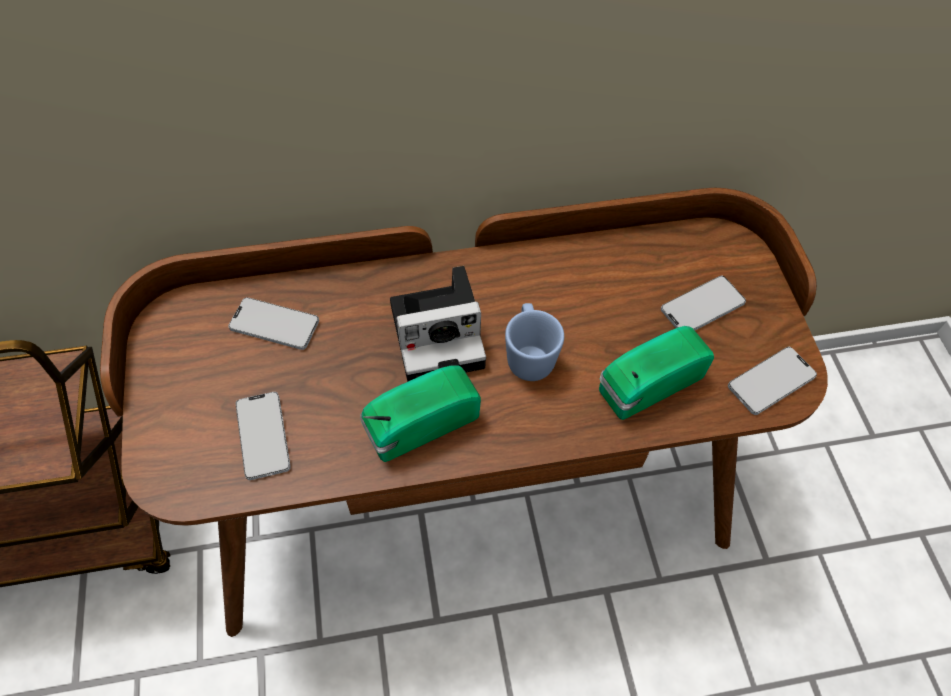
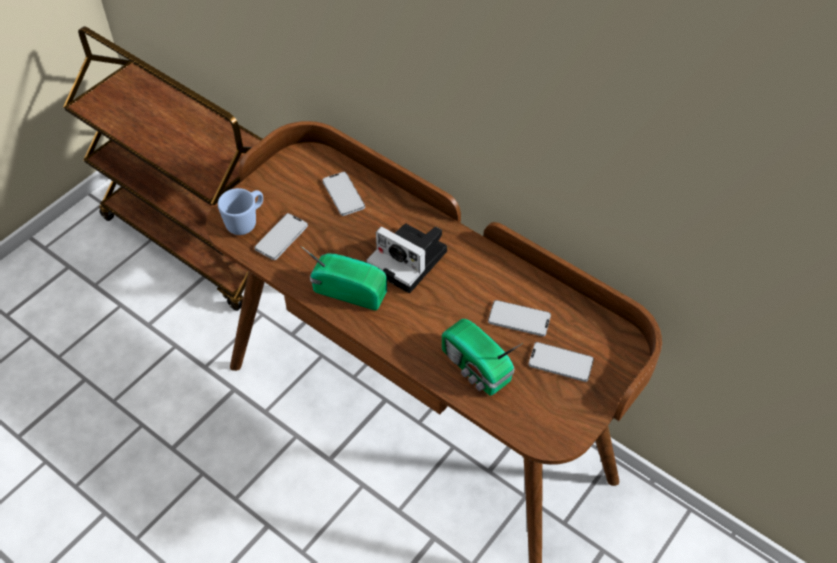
camera: 50 degrees right, 5 degrees down
blue mug [505,303,564,381] -> blue mug moved to [218,188,263,235]
radio [599,326,714,420] -> radio turned 150 degrees counterclockwise [442,319,523,396]
phone [728,347,817,415] -> phone moved to [488,300,551,336]

